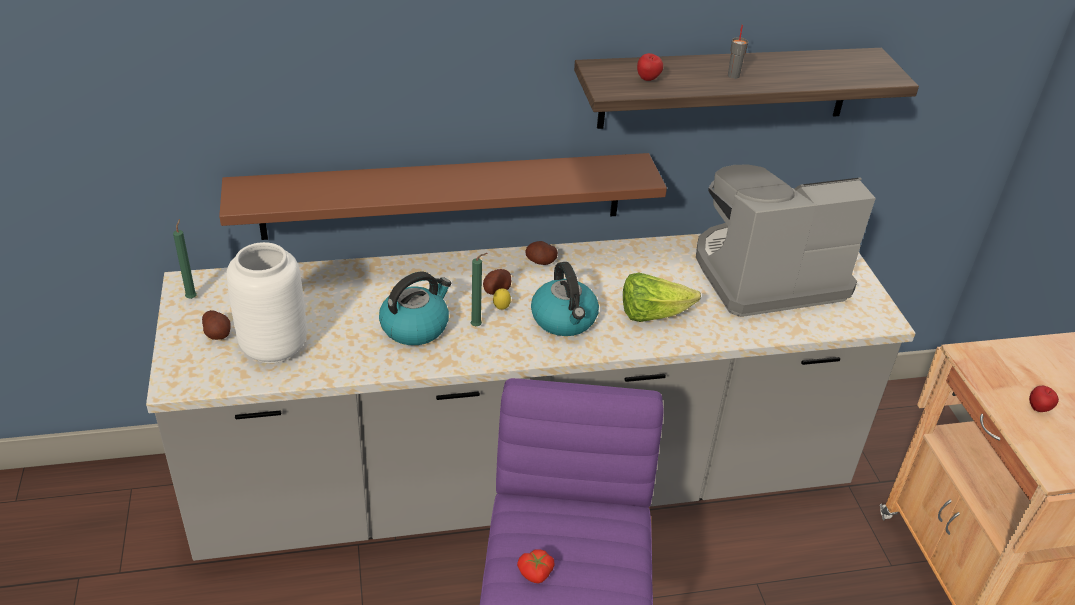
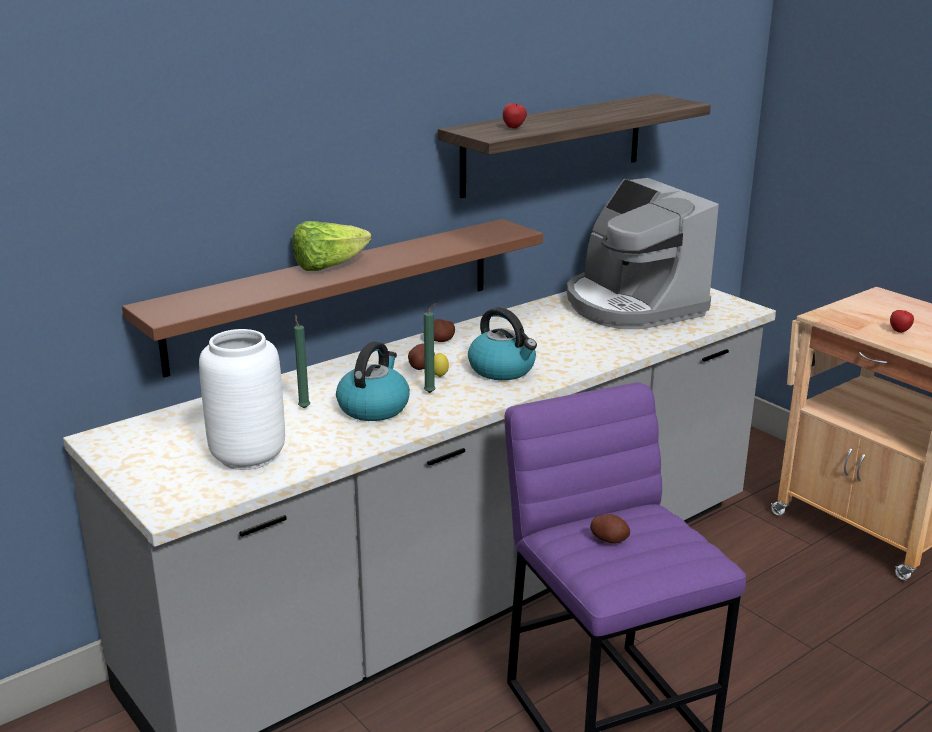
camera: 25 degrees left, 15 degrees down
green candle [173,219,197,299] -> green candle moved to [294,314,310,409]
potato [202,310,231,340] -> potato moved to [590,514,630,544]
tomato [517,550,554,583] -> none
lettuce [623,273,701,322] -> lettuce moved to [292,221,372,271]
coffee machine [696,164,876,317] -> coffee machine turned 75 degrees counterclockwise [567,178,719,329]
grey cup [728,25,748,79] -> none

